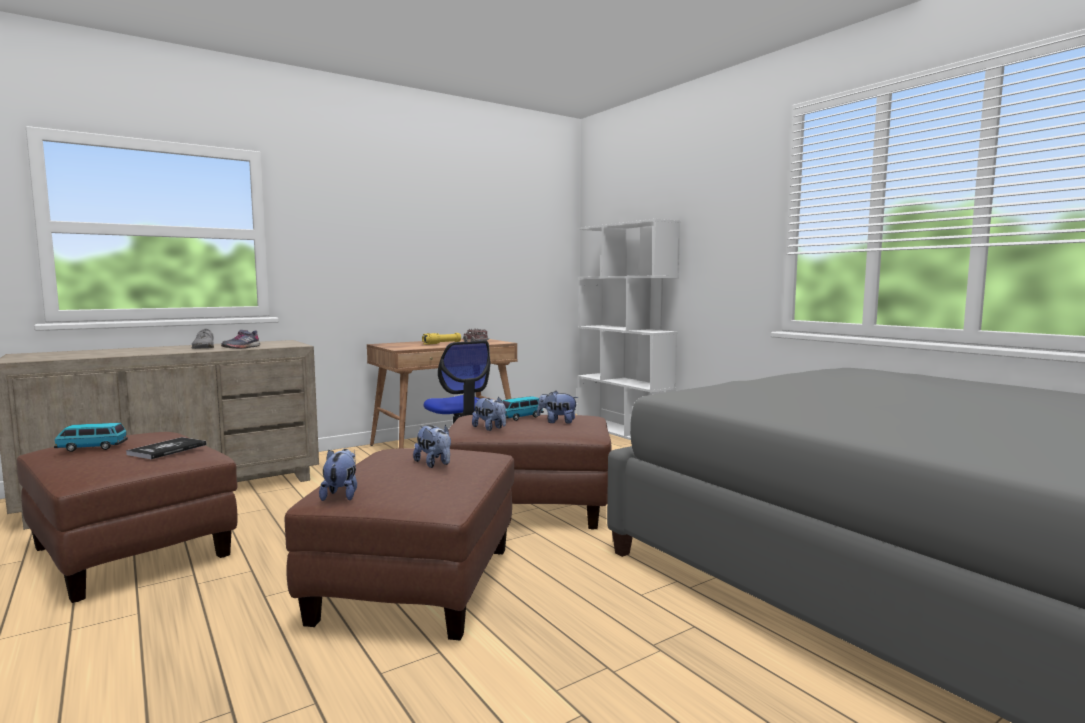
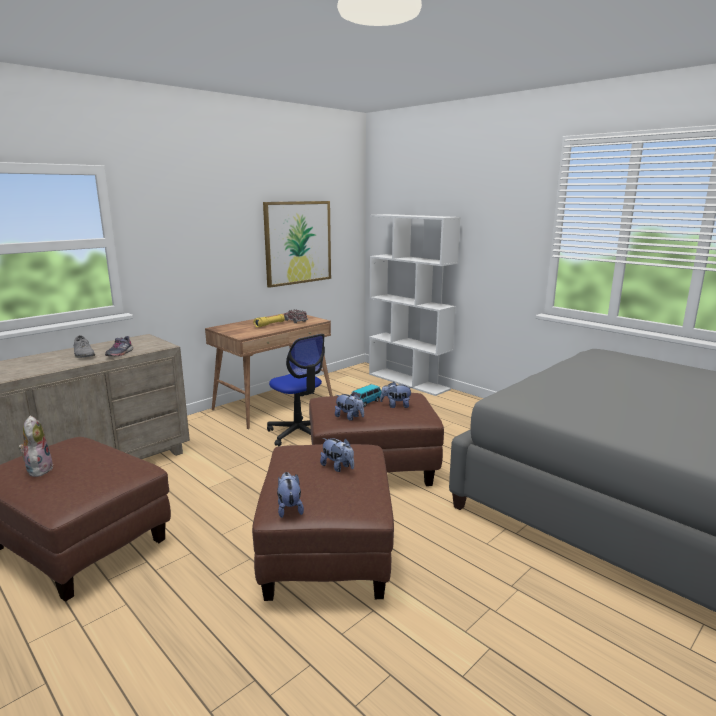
camera: 10 degrees left, 10 degrees up
toy car [54,423,128,452] -> plush toy [19,415,53,477]
book [126,437,206,459] -> none
none -> picture [263,201,331,288]

